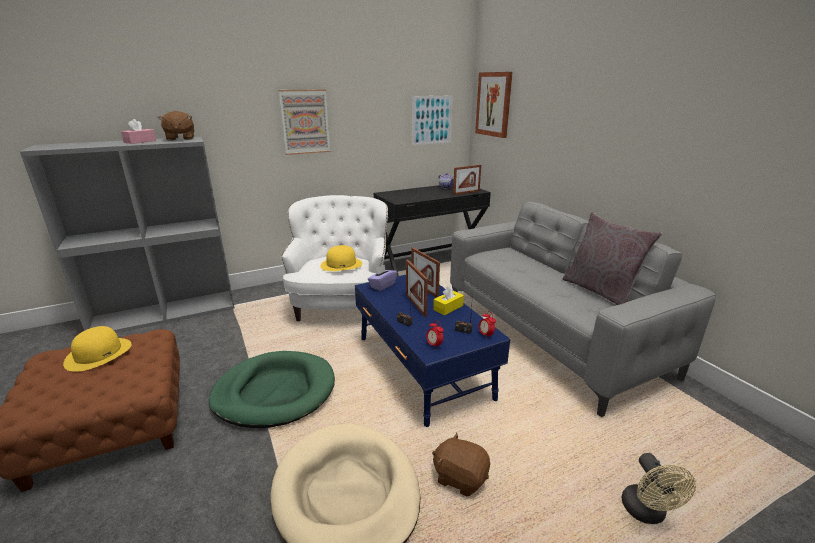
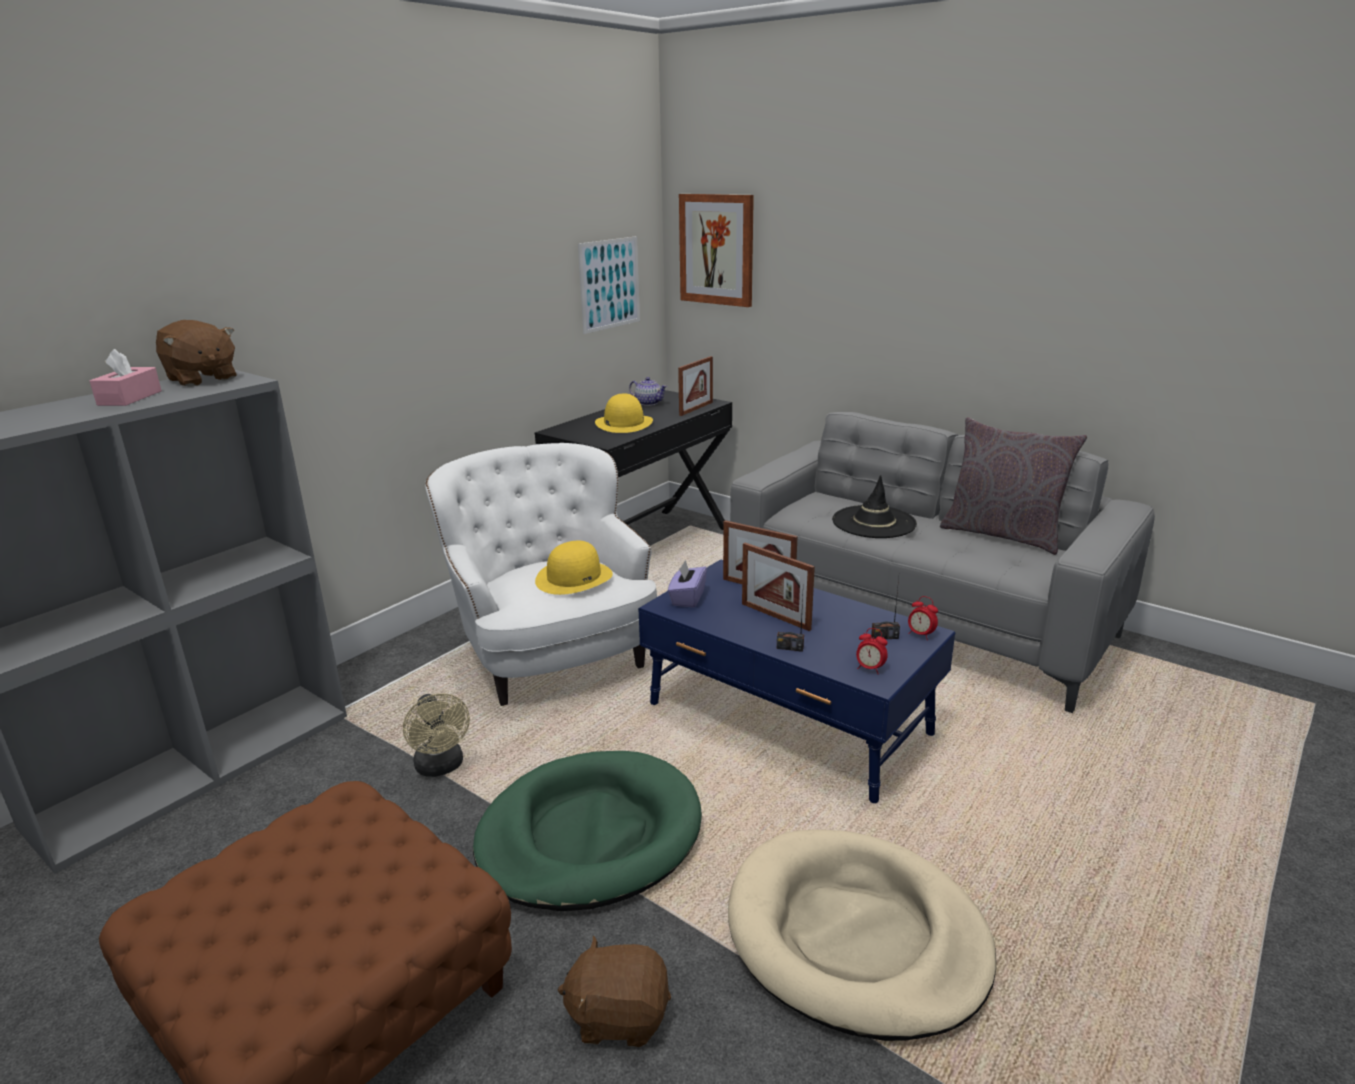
camera: 25 degrees left, 0 degrees up
yellow hat [63,326,132,372] -> yellow hat moved to [595,393,653,433]
picture [279,89,330,155] -> none
brown plush toy [432,432,490,496] -> brown plush toy moved to [558,935,671,1047]
yellow tissue box [433,286,464,316] -> none
beige fan [622,453,696,524] -> beige fan moved to [403,693,470,777]
none -> black hat [832,475,917,538]

